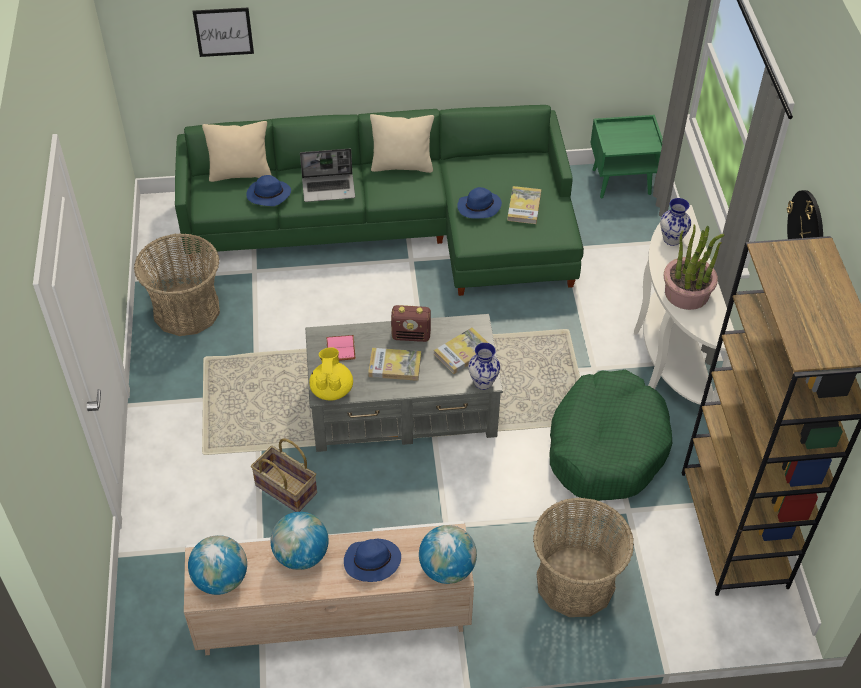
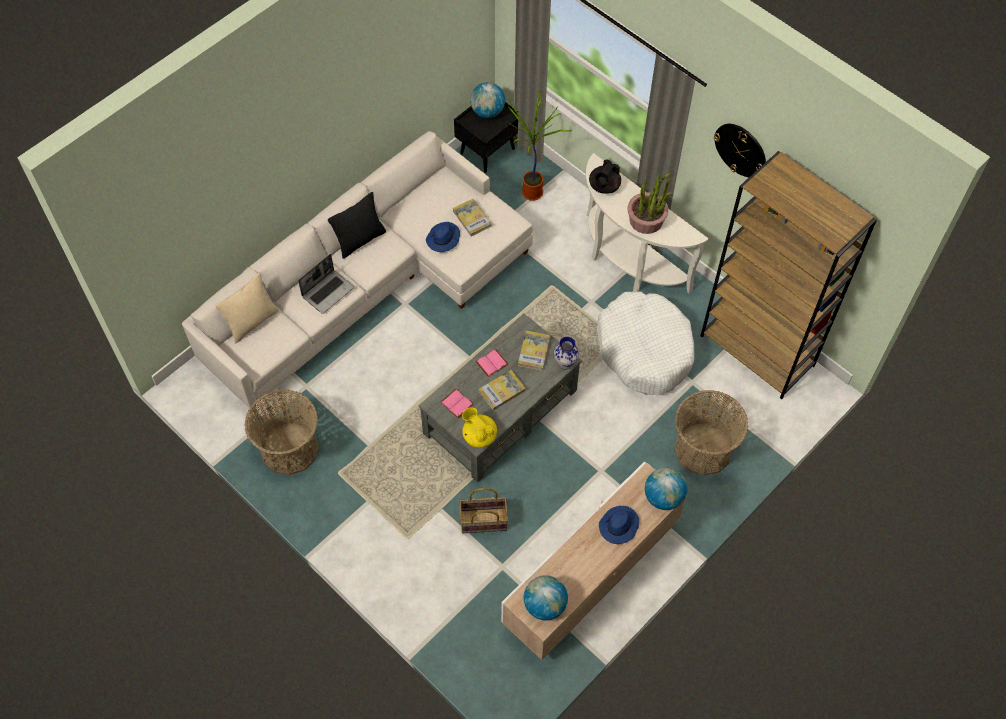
camera: 40 degrees left, 10 degrees up
green sofa [175,105,584,296] -> white sofa [182,131,534,408]
picture [193,7,254,57] -> none
blue hat [246,175,291,206] -> none
globe [271,512,329,570] -> globe moved to [470,82,505,118]
beige pillow [370,114,434,173] -> black pillow [328,192,386,259]
radio [391,305,431,342] -> pink book [476,349,508,377]
green dog bed [549,370,672,501] -> white dog bed [597,291,695,395]
green nightstand [590,115,663,198] -> black nightstand [454,102,518,173]
vase [660,198,691,246] -> black teapot [589,159,621,194]
none -> potted plant [507,91,571,201]

